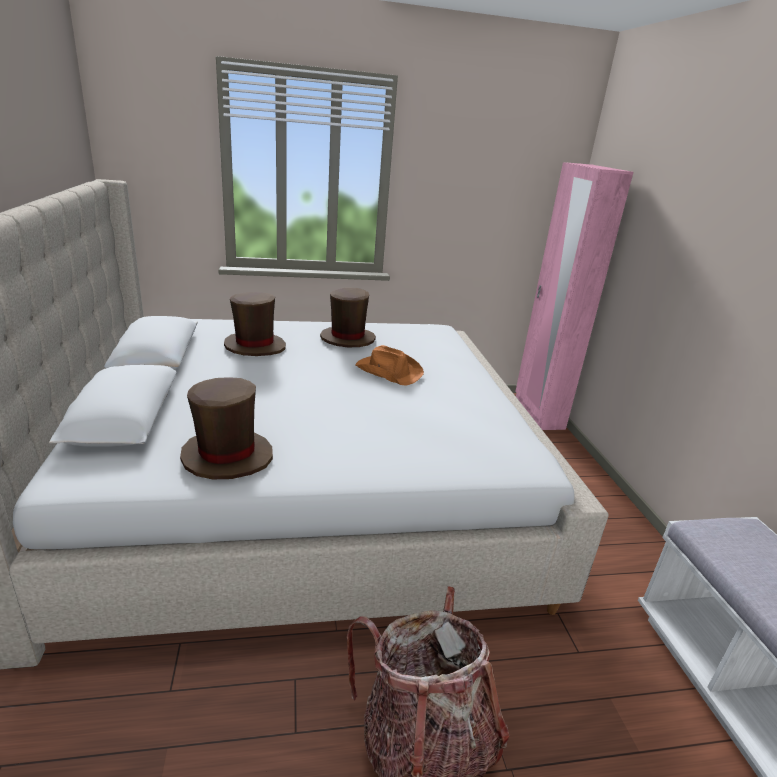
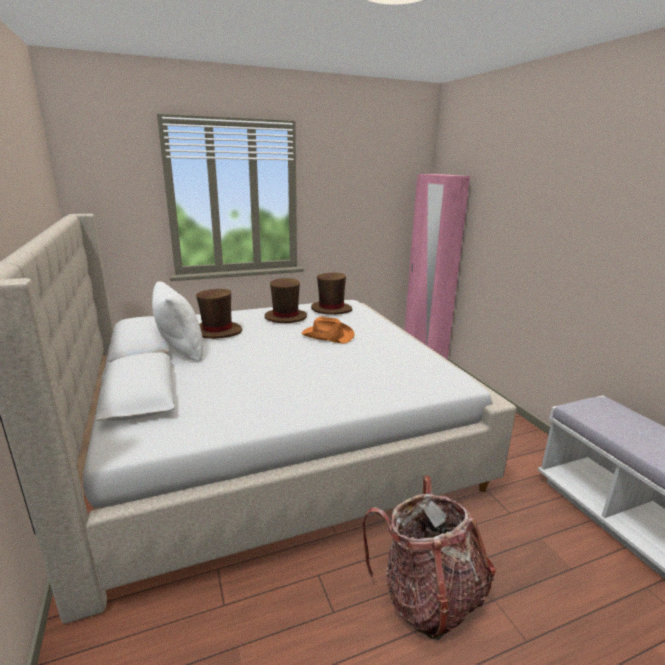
camera: 10 degrees left, 5 degrees down
brown hat [180,377,273,479] -> brown hat moved to [311,273,352,315]
none -> white pillow [152,282,203,363]

